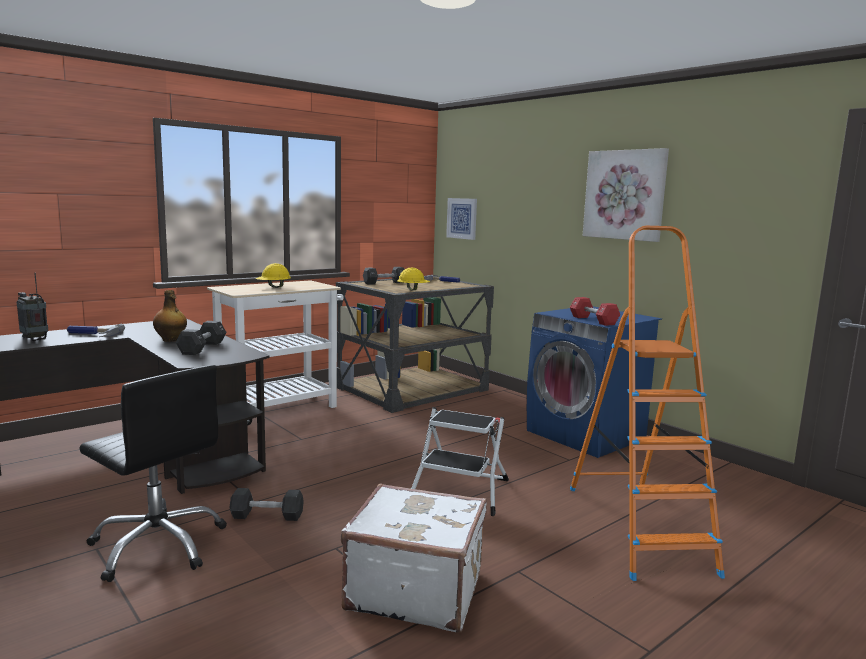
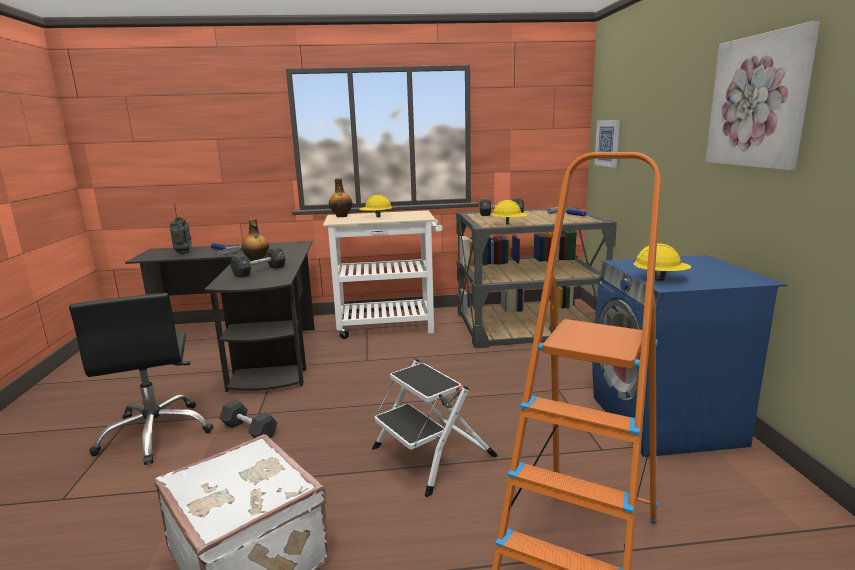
camera: 35 degrees right, 5 degrees up
red dumbbell [570,297,620,326] -> yellow hard hat [633,243,691,281]
none -> bottle [329,178,352,217]

